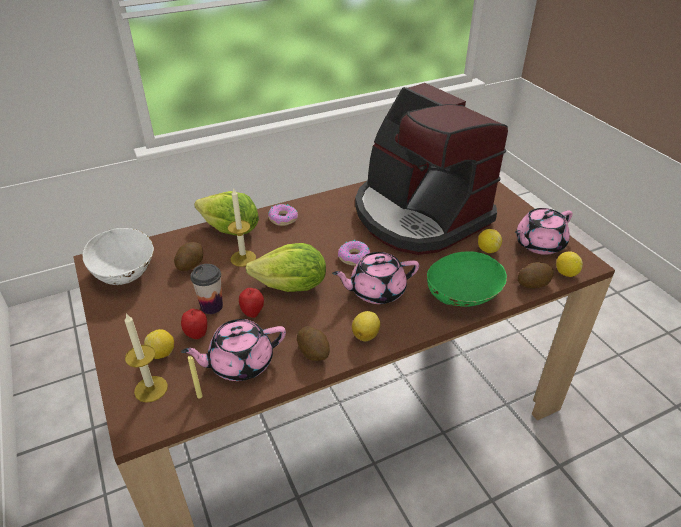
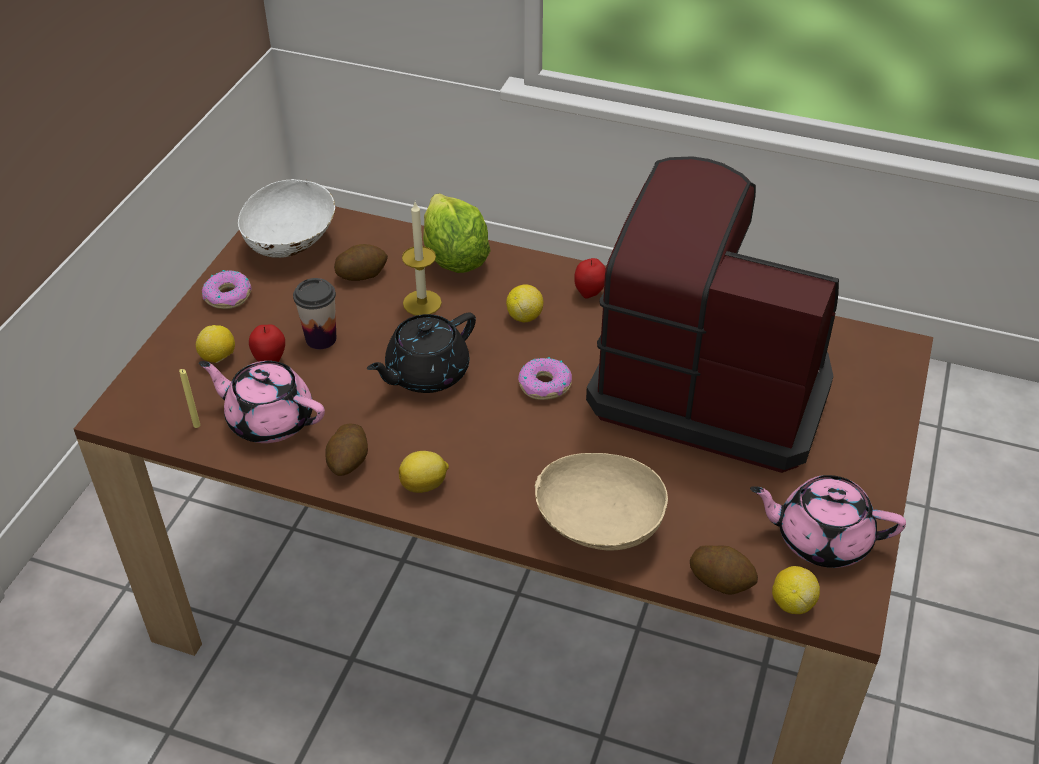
camera: 45 degrees right, 5 degrees up
candle [125,313,168,403] -> none
apple [239,288,264,318] -> apple moved to [574,258,606,299]
lettuce [246,243,326,292] -> black teapot [367,312,476,393]
donut [268,204,298,226] -> donut moved to [202,270,252,309]
pink teapot [332,252,419,304] -> none
coffee machine [355,83,508,255] -> coffee machine turned 105 degrees clockwise [586,156,839,473]
green bowl [427,251,507,307] -> beige bowl [534,453,668,550]
lemon [478,229,502,253] -> lemon moved to [506,284,543,322]

